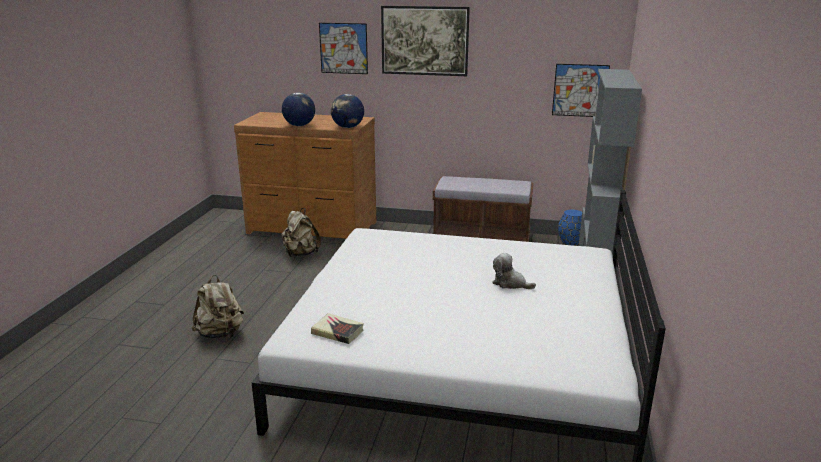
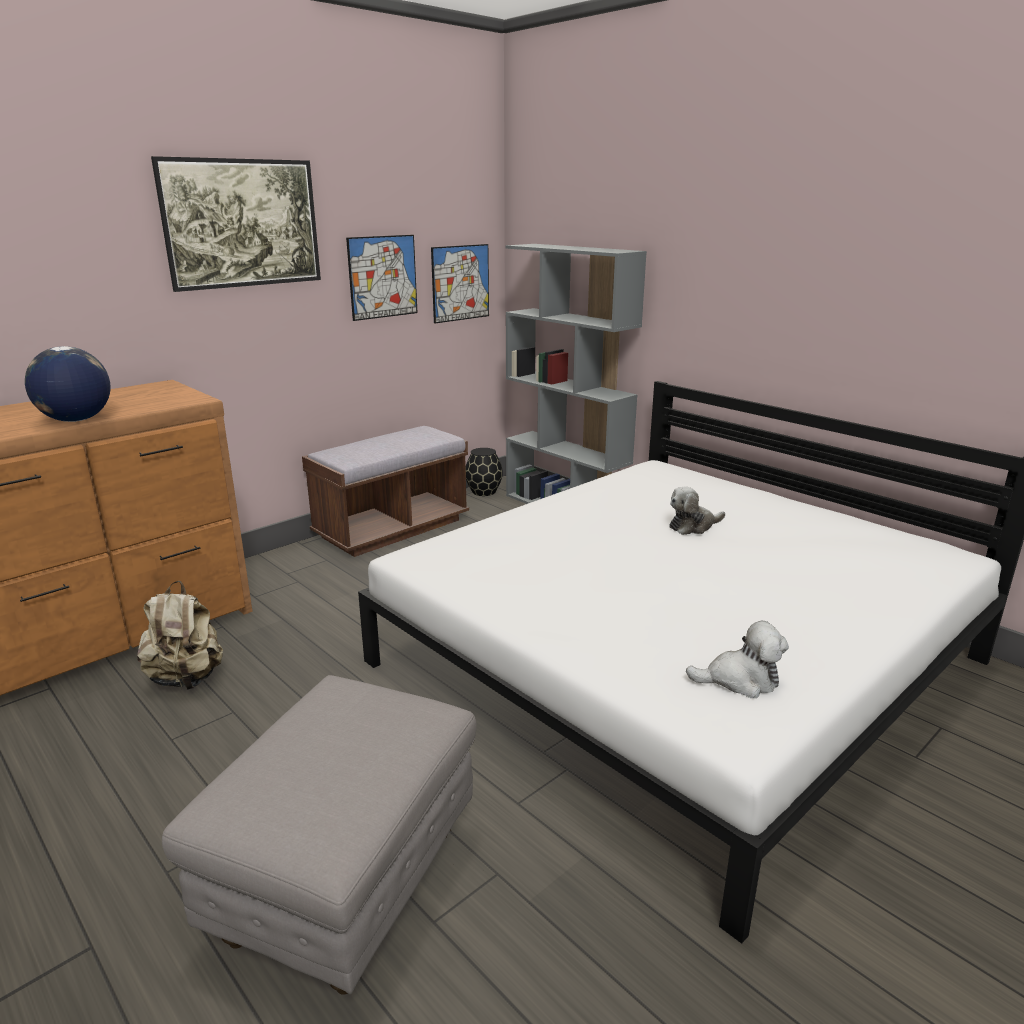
camera: 55 degrees left, 0 degrees up
beige backpack [192,275,244,339] -> grey ottoman [162,675,477,995]
book [311,313,364,344] -> plush toy [686,621,789,698]
picture [319,23,368,74] -> picture moved to [346,235,418,321]
globe [331,94,364,128] -> none
blue vase [558,210,582,245] -> black vase [466,448,503,496]

